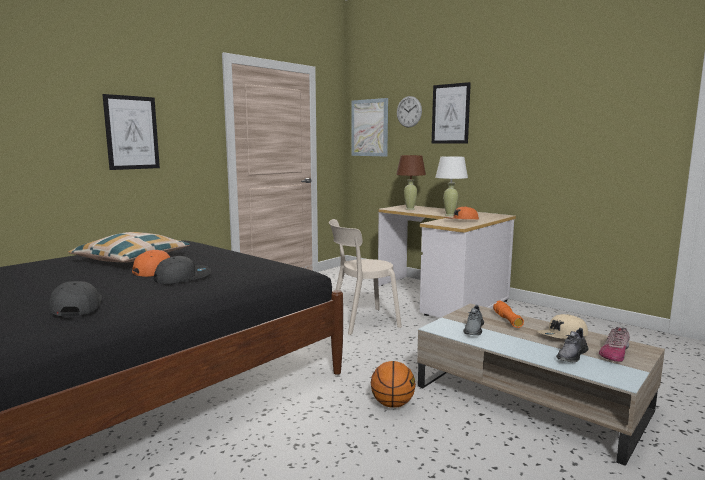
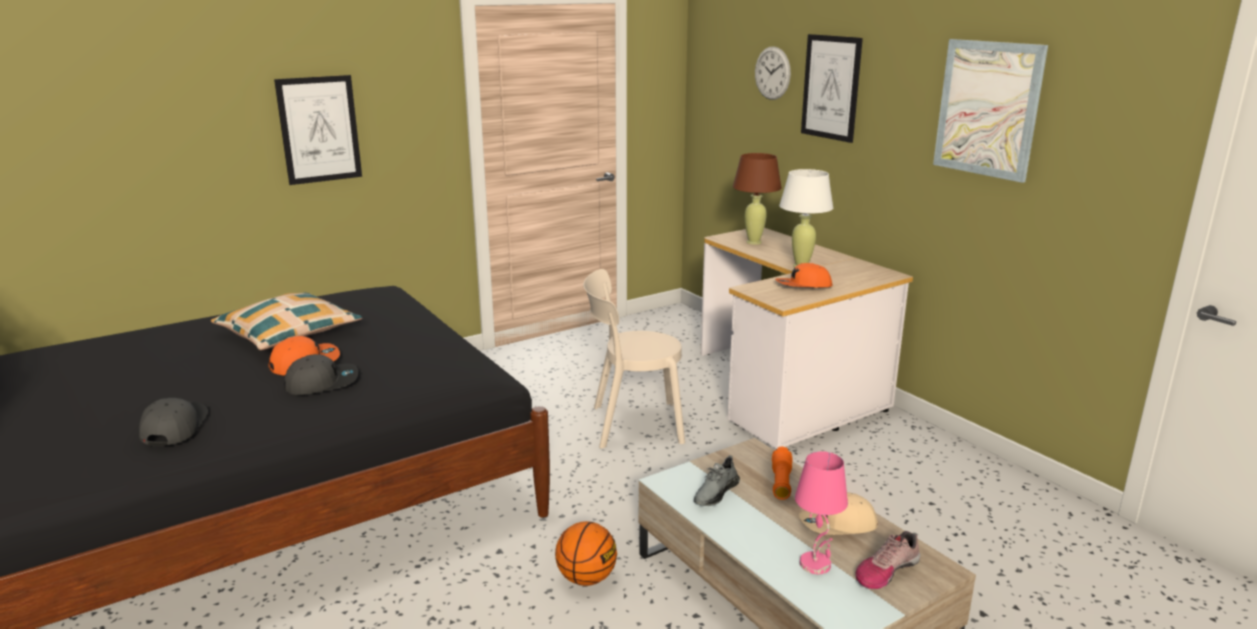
camera: 15 degrees right, 10 degrees up
picture [351,98,388,156] -> picture moved to [933,39,1048,183]
grey shoe [556,328,589,362] -> pink table lamp [795,451,848,574]

